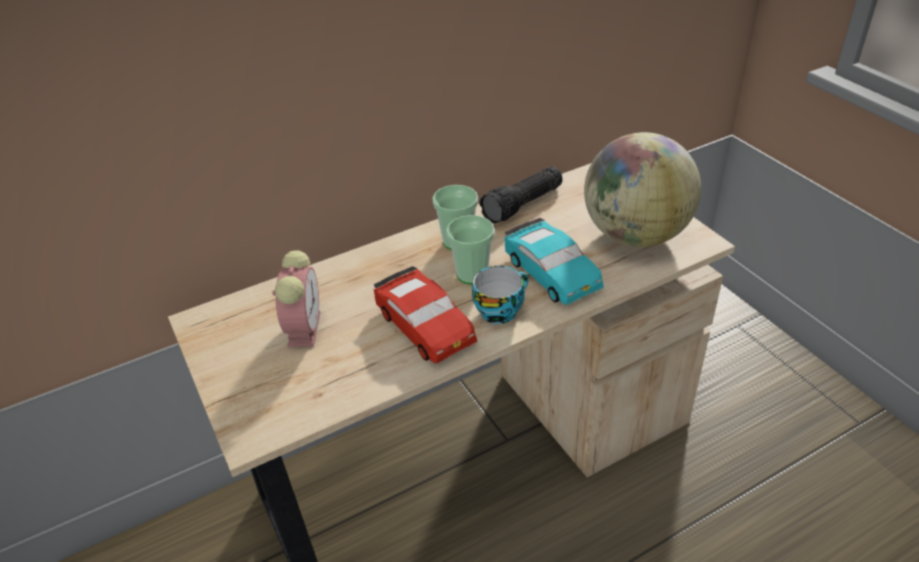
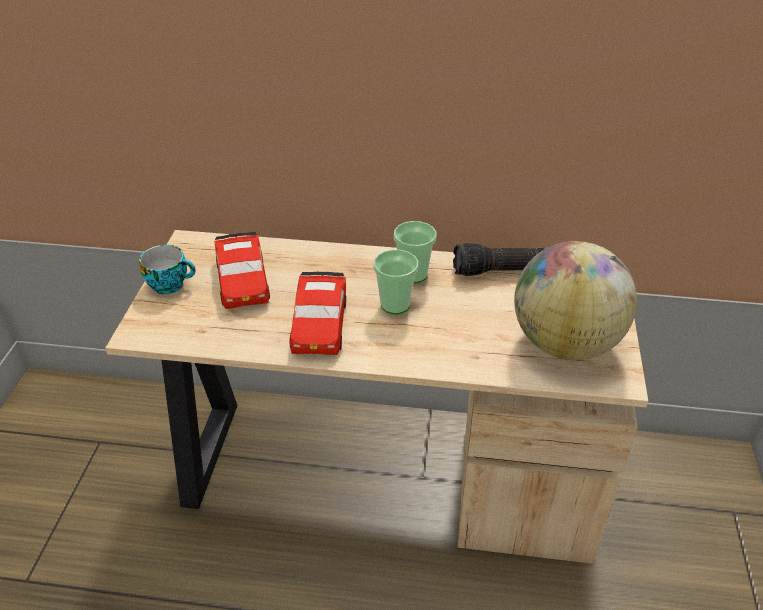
camera: 35 degrees right, 0 degrees up
alarm clock [272,250,321,347] -> red toy car [214,232,270,309]
cup [472,266,529,324] -> cup moved to [139,245,196,294]
turquoise toy car [505,218,603,305] -> none

